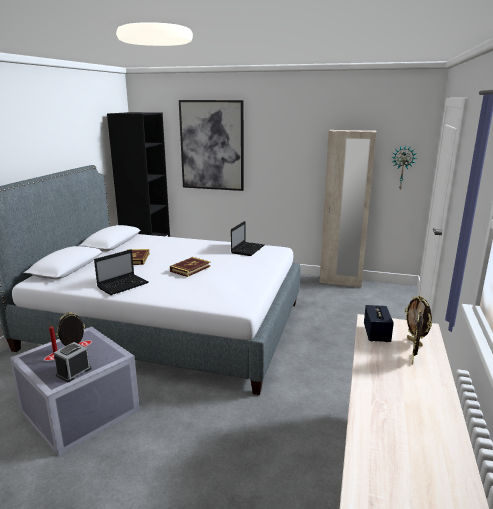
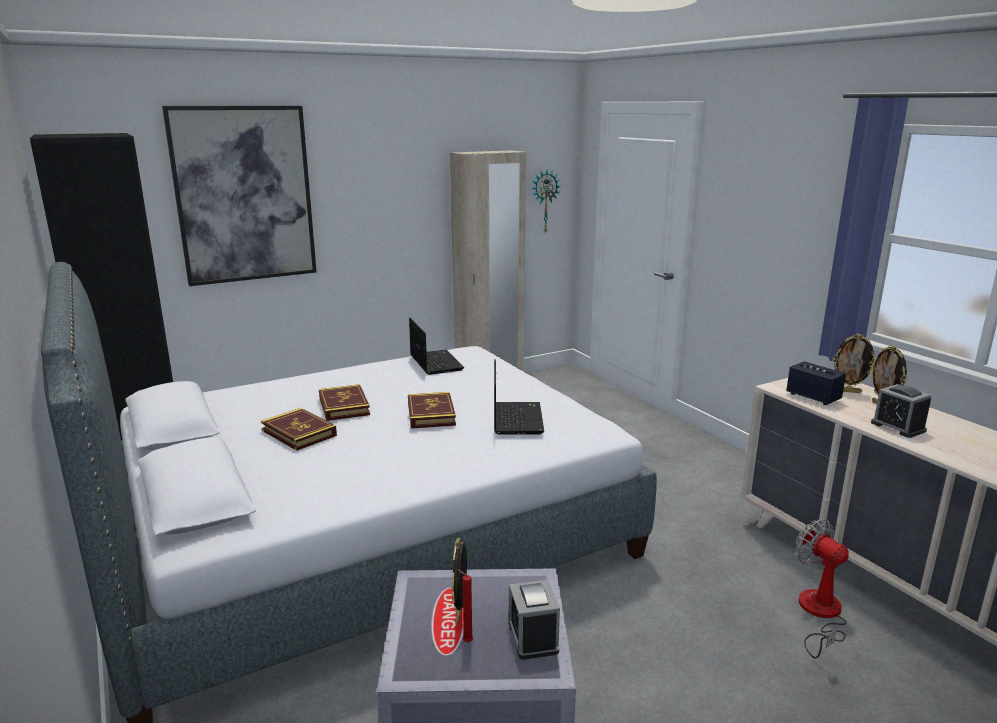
camera: 45 degrees left, 0 degrees up
laptop [94,249,148,295] -> laptop moved to [494,359,544,435]
none -> book [319,384,370,421]
none -> fan [796,519,849,659]
none -> alarm clock [871,384,931,438]

